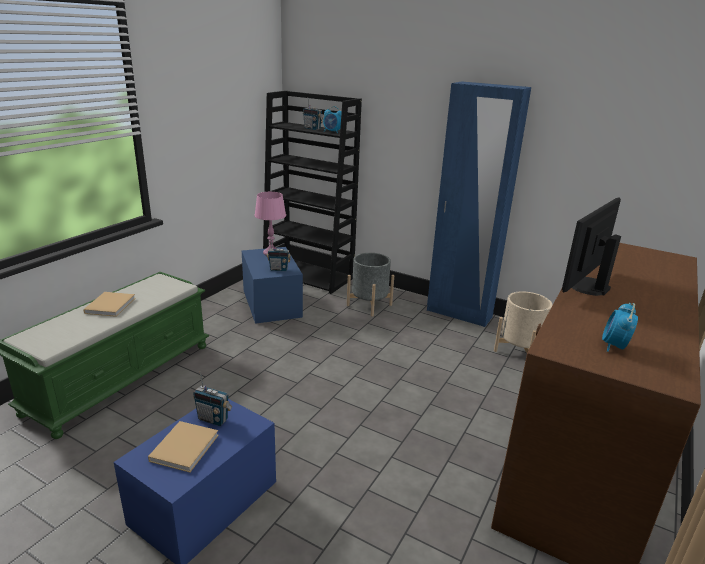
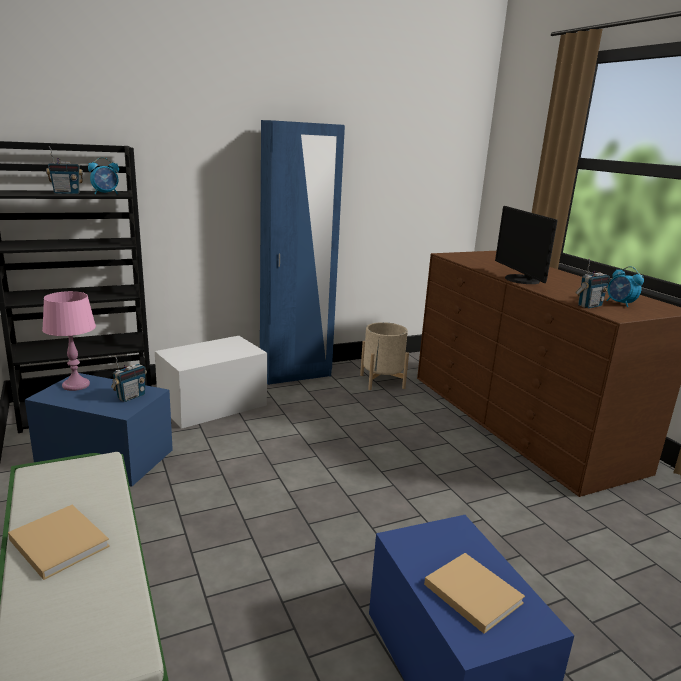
camera: 55 degrees left, 5 degrees down
radio [193,371,232,426] -> radio moved to [575,258,610,309]
grey planter [347,253,394,316] -> white storage box [155,336,267,429]

